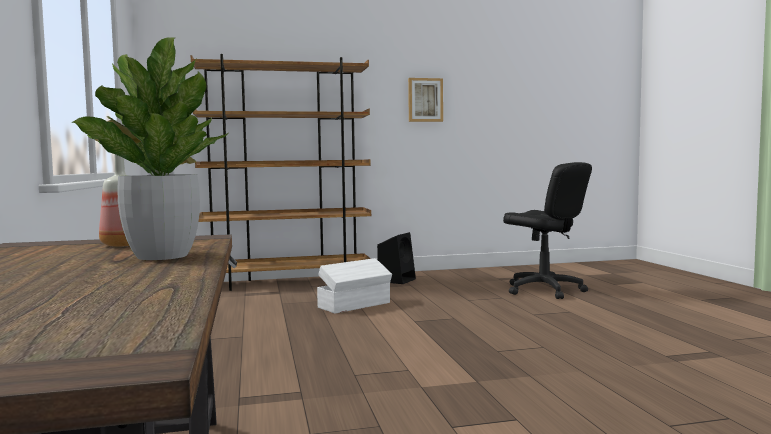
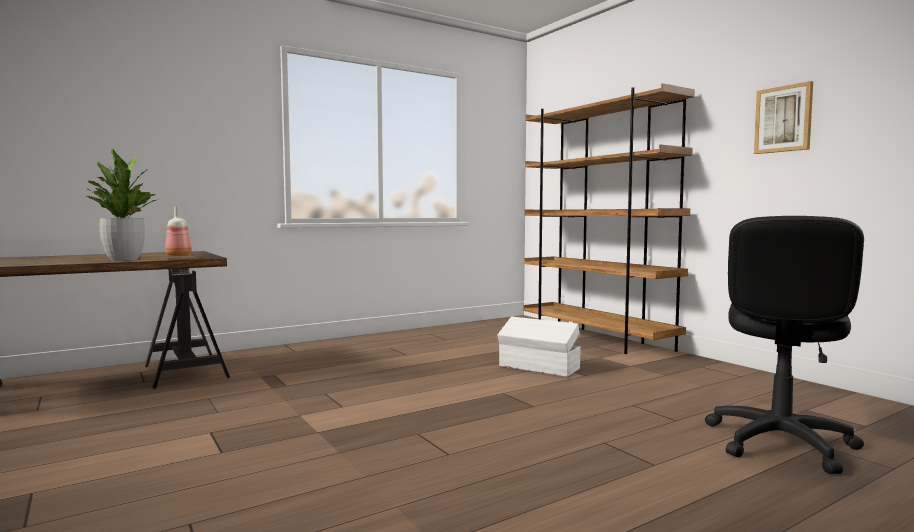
camera: 70 degrees right, 0 degrees up
black speaker [377,232,416,284] -> none

